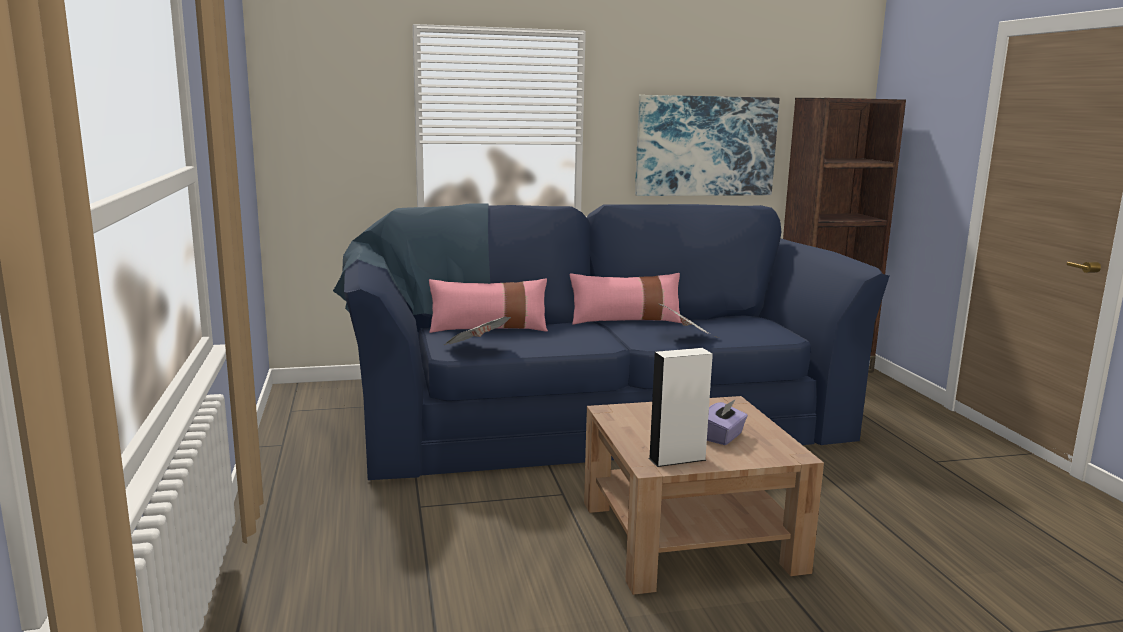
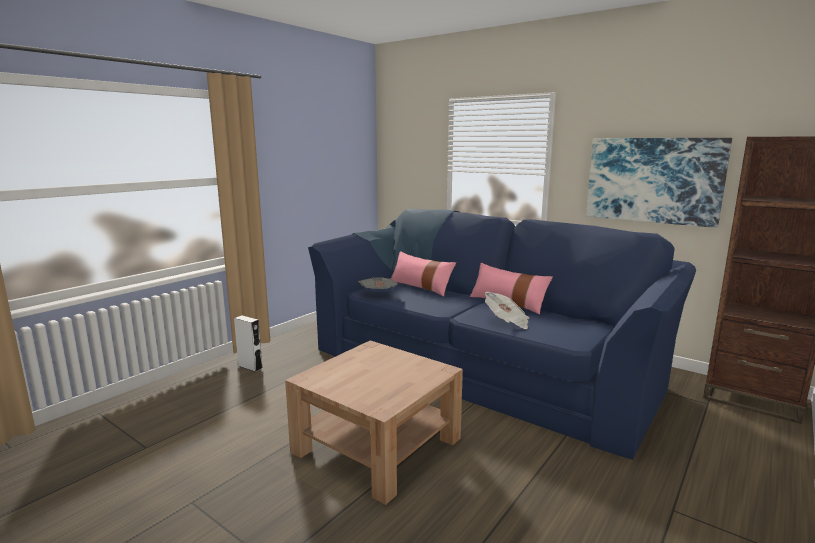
camera: 50 degrees right, 0 degrees up
white speaker [649,348,713,467] -> white speaker moved to [234,315,262,372]
purple tissue box [707,399,748,445] -> none

